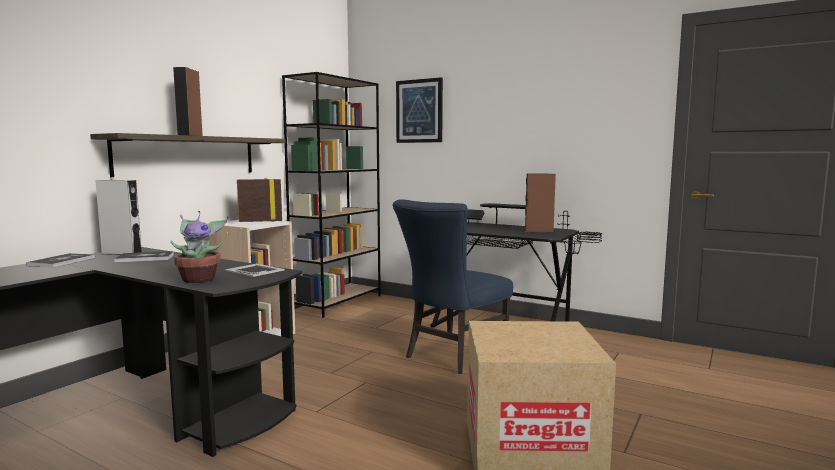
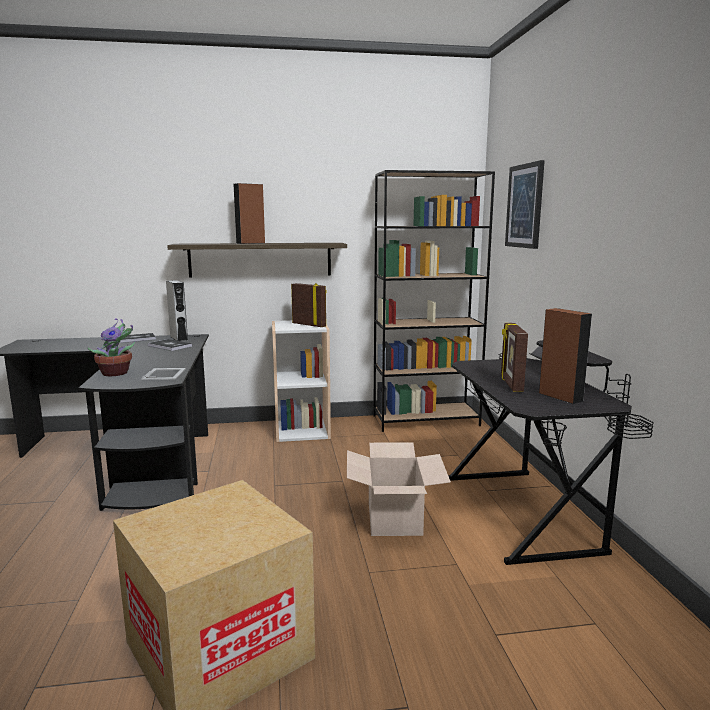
camera: 50 degrees right, 5 degrees up
blue chair [392,199,513,374] -> cardboard box [347,442,451,536]
none -> picture frame [501,323,528,392]

